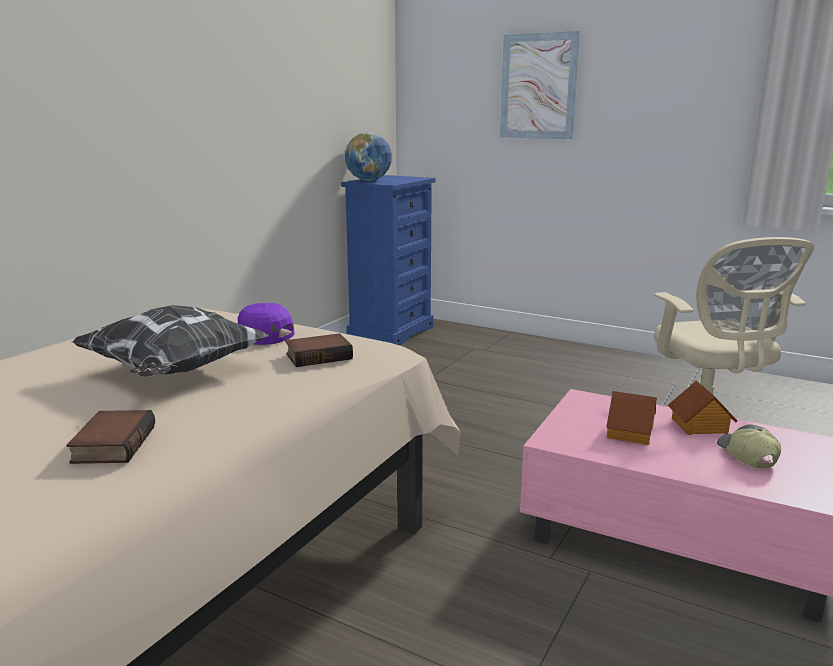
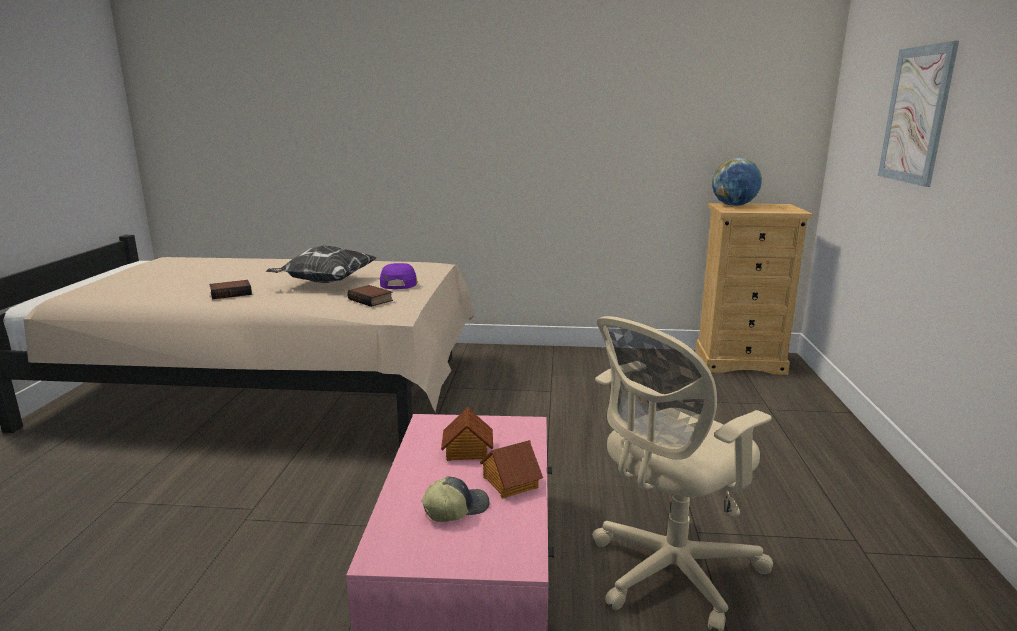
camera: 65 degrees right, 0 degrees up
blue dresser [341,175,435,346] -> beige dresser [695,203,813,375]

